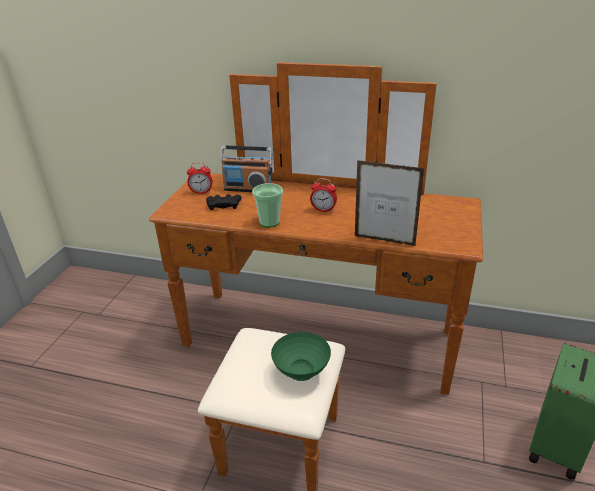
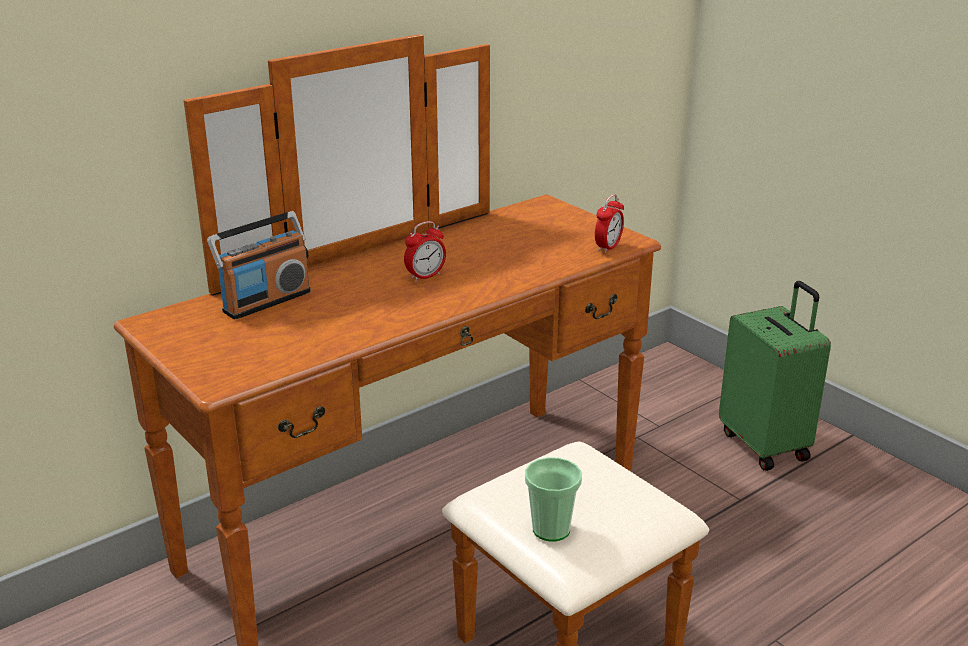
camera: 55 degrees left, 5 degrees down
alarm clock [187,162,212,194] -> alarm clock moved to [595,194,624,253]
black game controller [206,194,241,210] -> none
cup [252,183,283,227] -> cup moved to [525,457,582,542]
green bowl [271,332,331,381] -> none
picture frame [355,160,424,246] -> none

